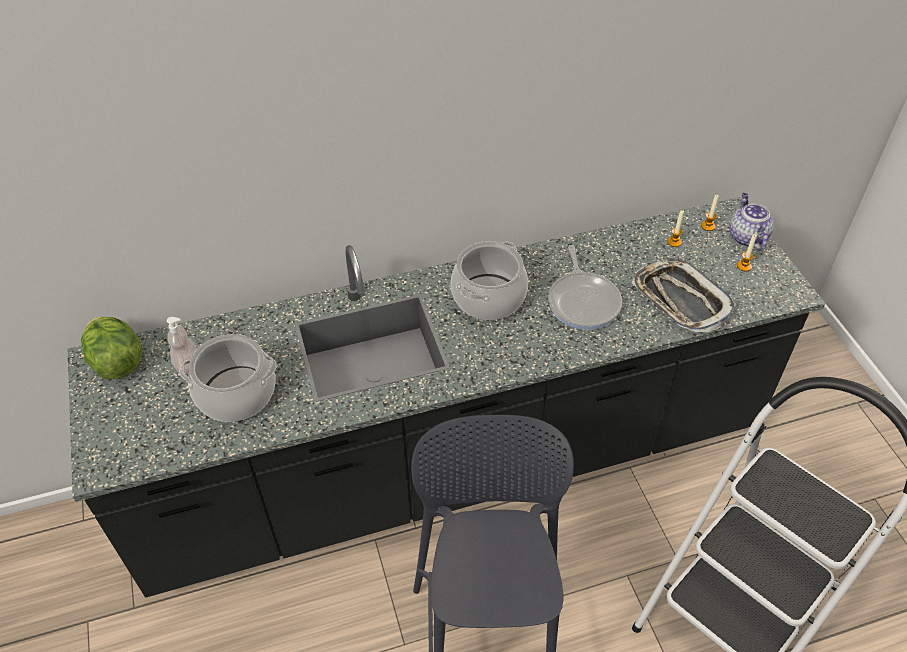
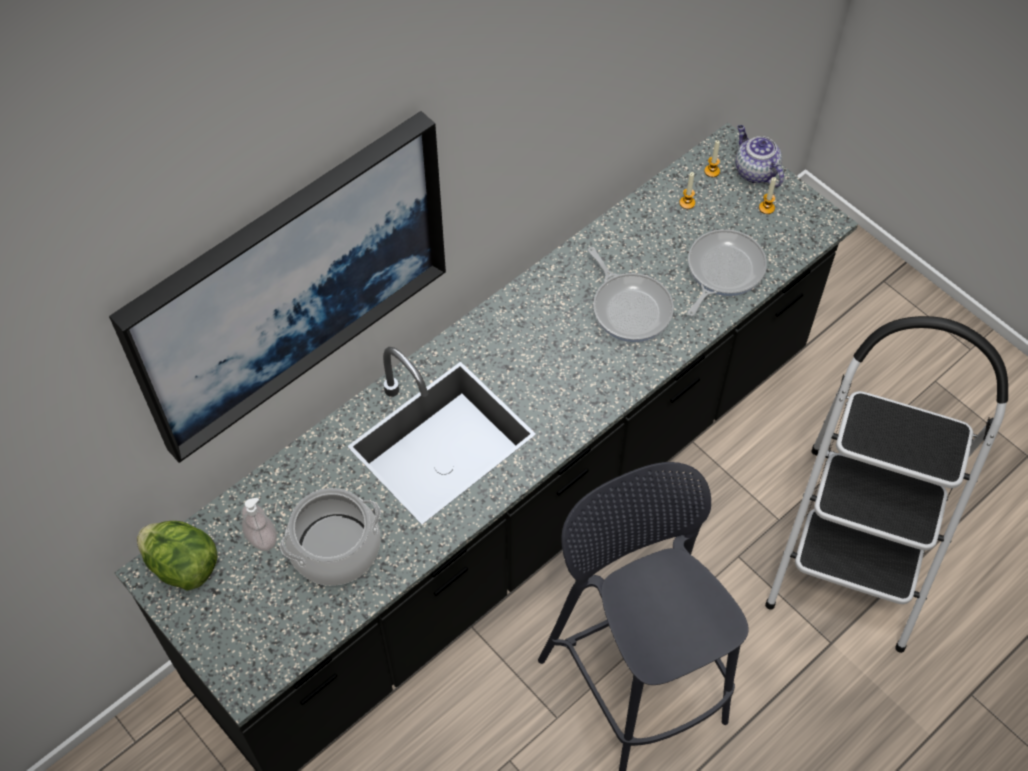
camera: 25 degrees left, 10 degrees up
cooking pot [451,241,528,320] -> none
tray [632,258,736,333] -> frying pan [688,229,767,316]
none -> picture [109,111,446,463]

